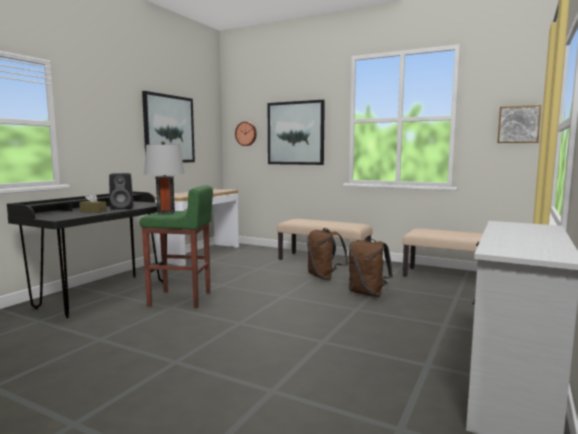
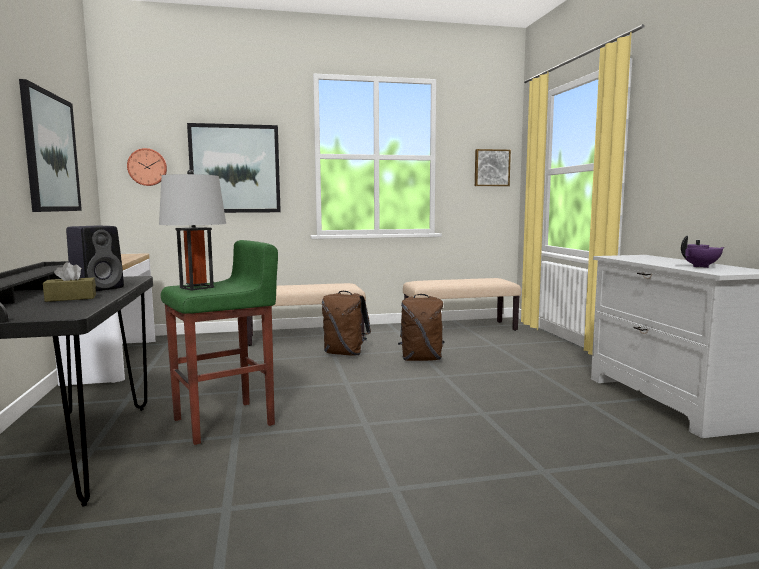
camera: 40 degrees left, 0 degrees up
none -> purple teapot [681,236,725,268]

